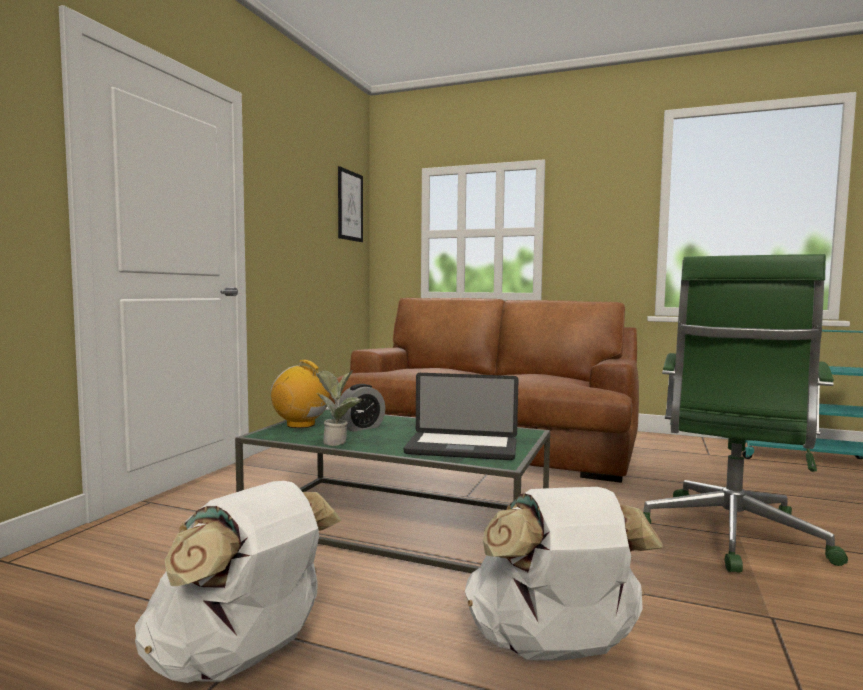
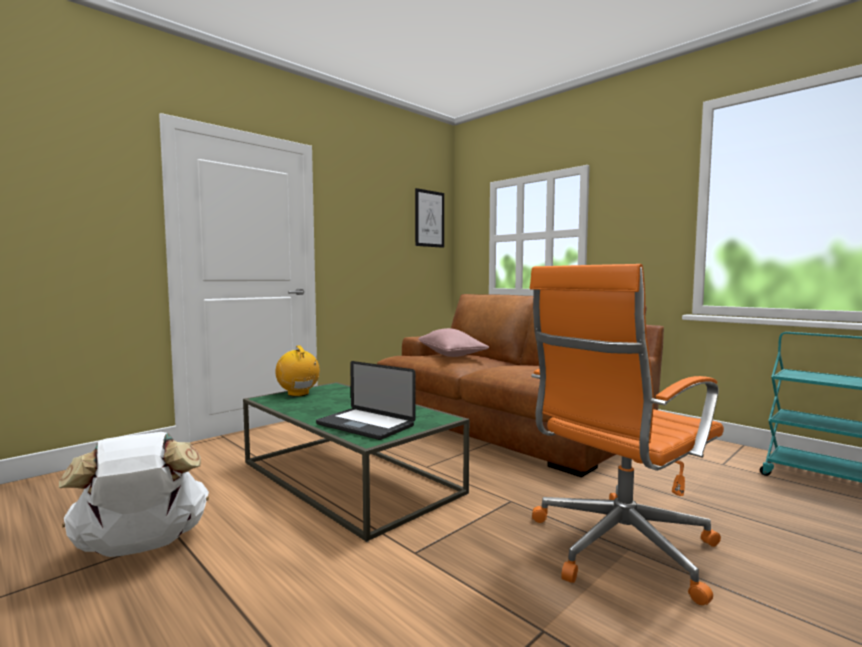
camera: 25 degrees right, 0 degrees up
potted plant [316,370,362,446] -> none
alarm clock [338,384,385,432] -> none
white backpack [465,487,664,661] -> none
green office chair [643,254,848,573] -> orange office chair [530,264,724,605]
none -> pink pillow [418,328,489,357]

